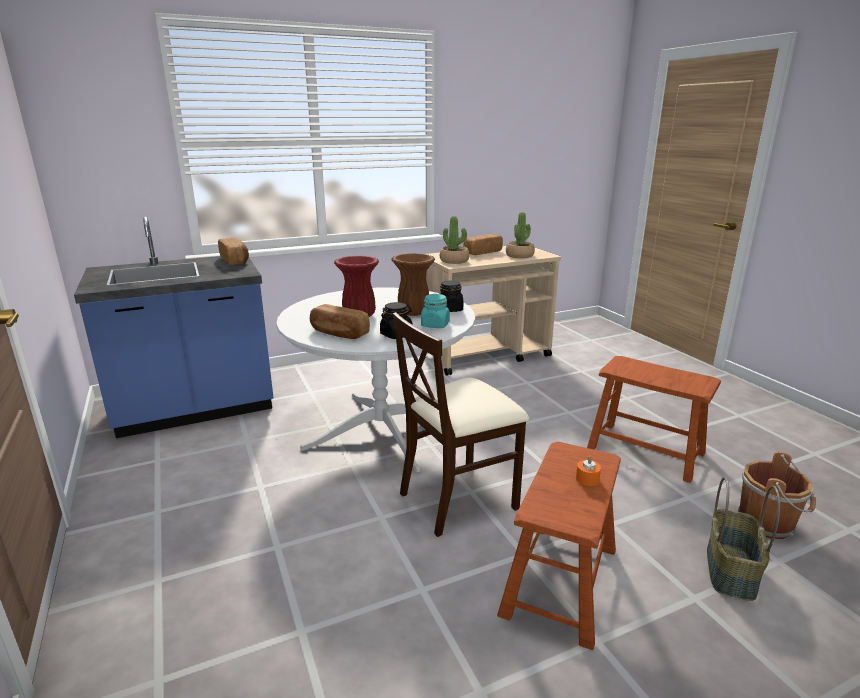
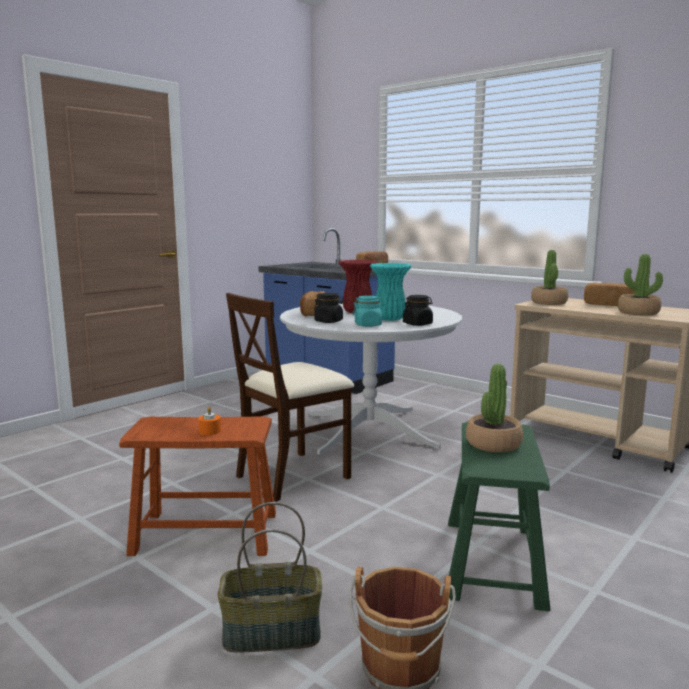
camera: 65 degrees right, 10 degrees down
brown vase [391,253,435,316] -> turquoise vase [370,263,412,321]
beige chair [393,312,529,537] -> beige chair turned 75 degrees counterclockwise [226,293,354,502]
brown stool [587,356,721,483] -> green stool [448,421,551,611]
none -> potted plant [466,364,523,453]

